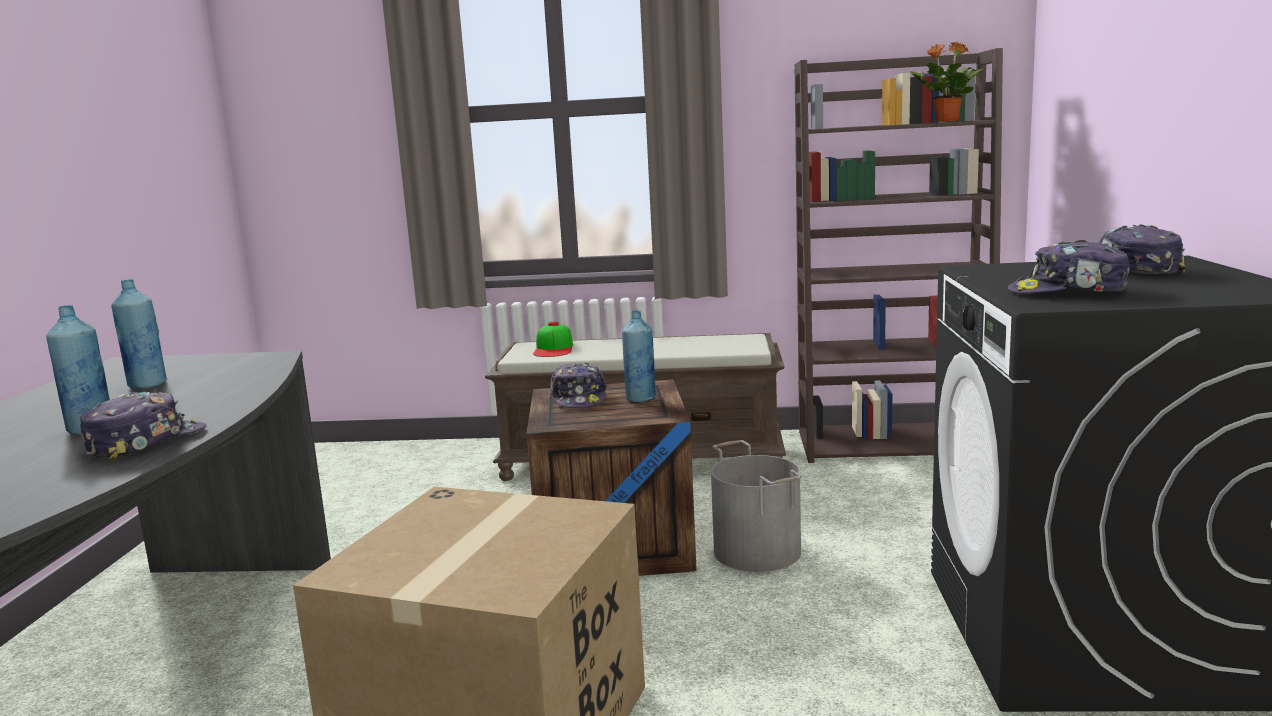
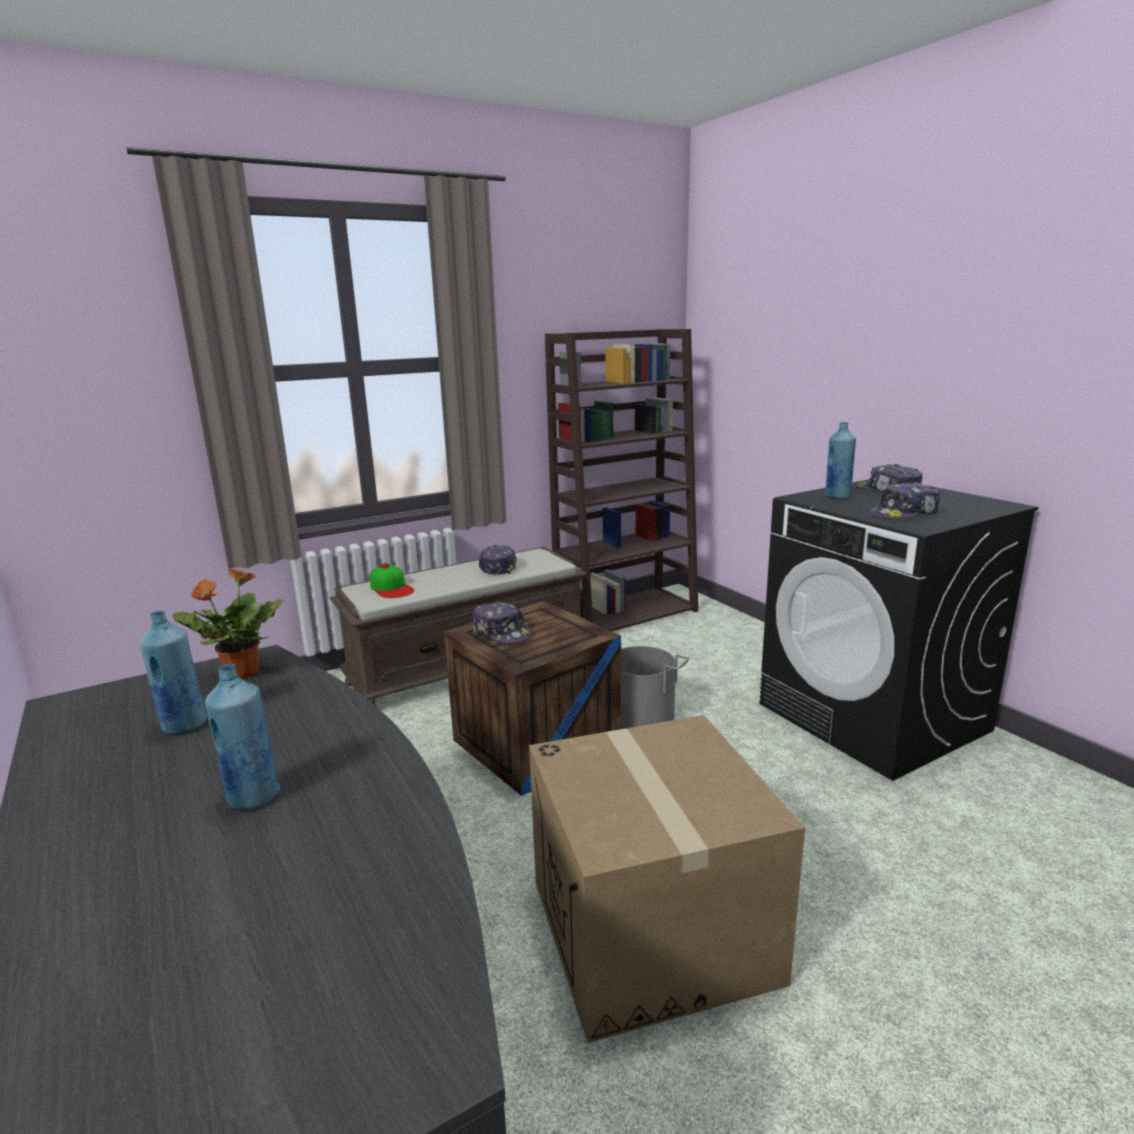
camera: 35 degrees left, 5 degrees up
cap [80,391,207,461] -> cap moved to [479,545,517,574]
blue bottle [622,310,656,402] -> blue bottle moved to [825,422,856,499]
potted plant [910,42,984,122] -> potted plant moved to [172,568,283,679]

